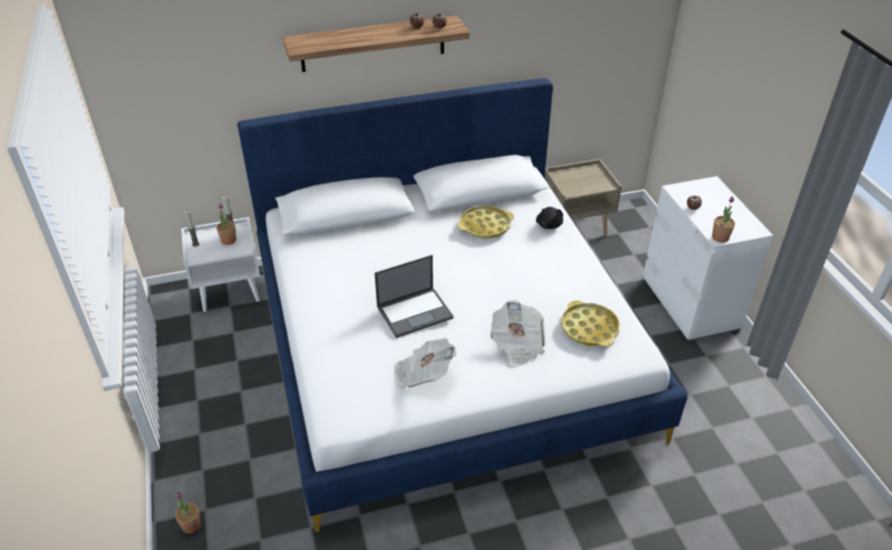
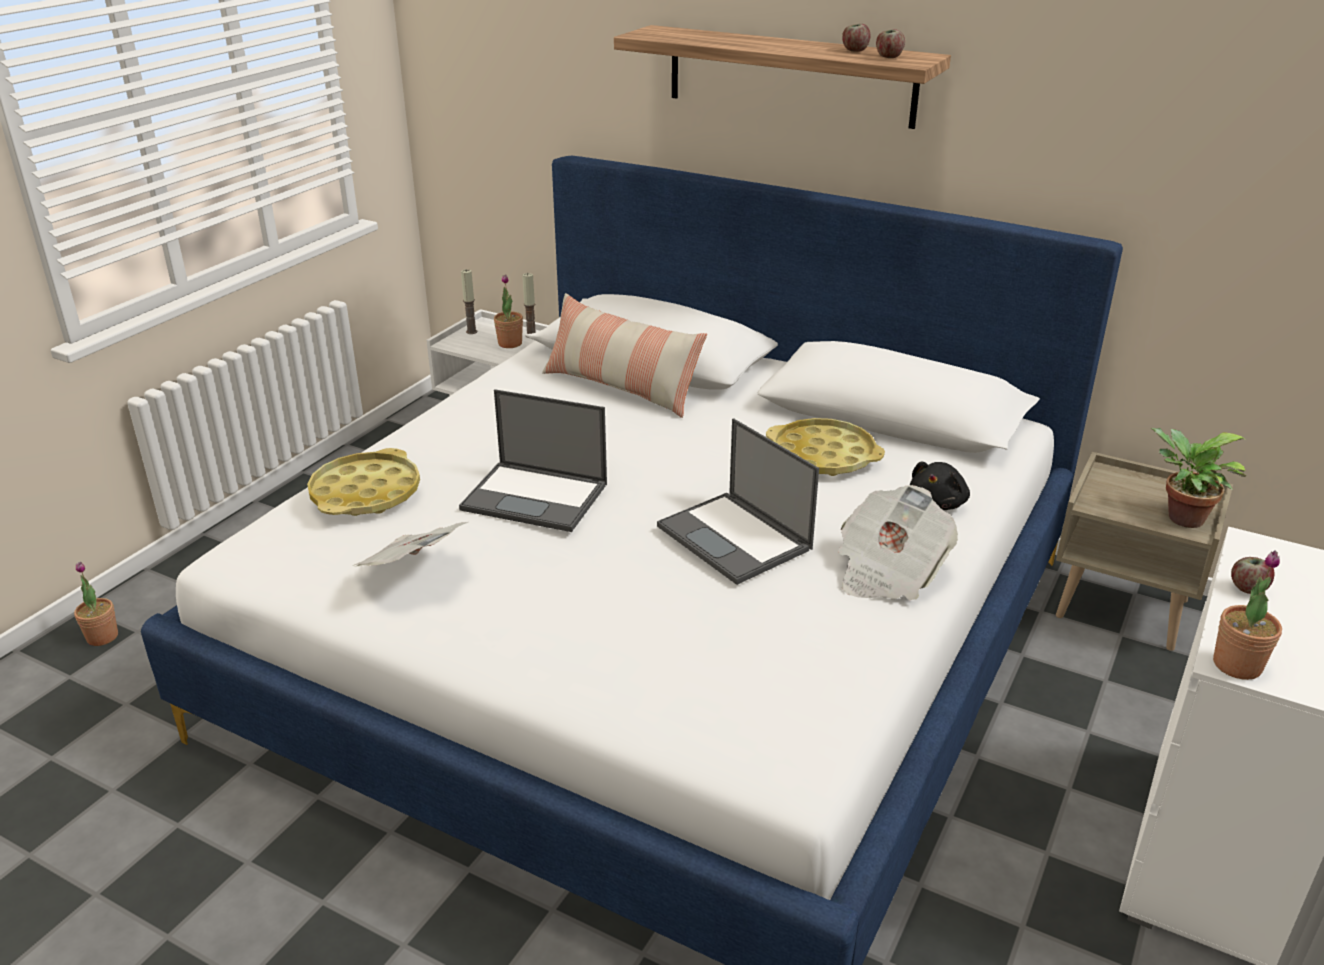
camera: 45 degrees right, 10 degrees down
newspaper [490,300,545,367] -> newspaper moved to [838,485,958,600]
yellow tray [561,300,620,347] -> yellow tray moved to [307,448,420,516]
none -> pillow [542,293,707,418]
none -> laptop [657,418,819,585]
none -> potted plant [1151,428,1246,528]

